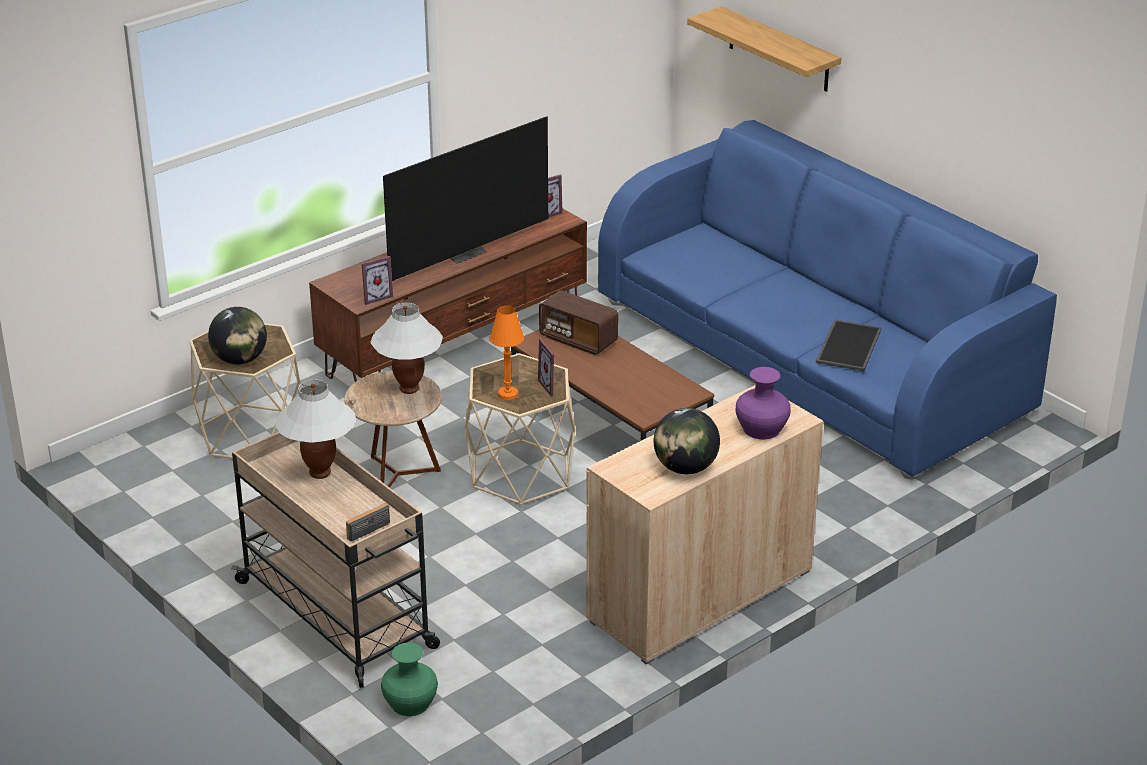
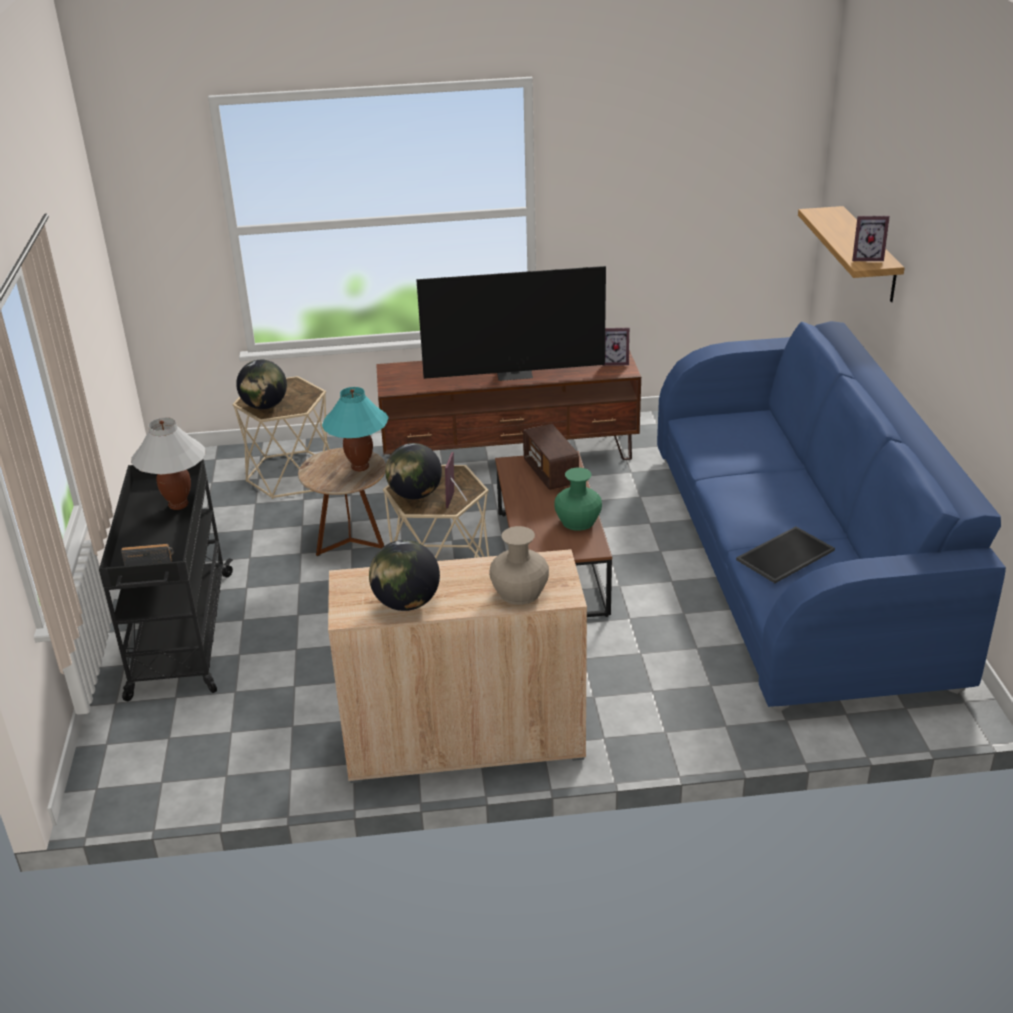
camera: 35 degrees right, 0 degrees up
beige cart [231,432,440,688] -> black cart [99,459,233,701]
picture frame [362,256,393,305] -> picture frame moved to [852,216,890,261]
white table lamp [370,303,443,394] -> turquoise table lamp [322,387,389,472]
green vase [381,642,438,716] -> green vase moved to [554,468,602,531]
orange table lamp [489,306,524,400] -> globe [385,443,442,499]
purple vase [736,367,791,439] -> beige vase [489,526,549,605]

